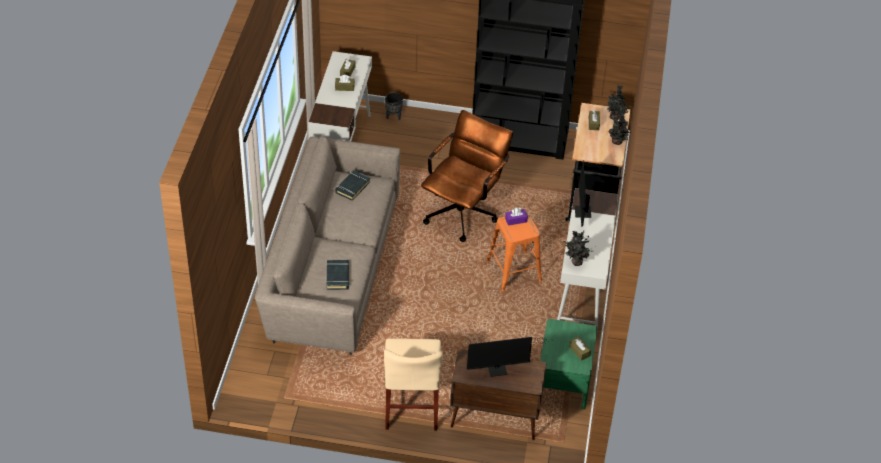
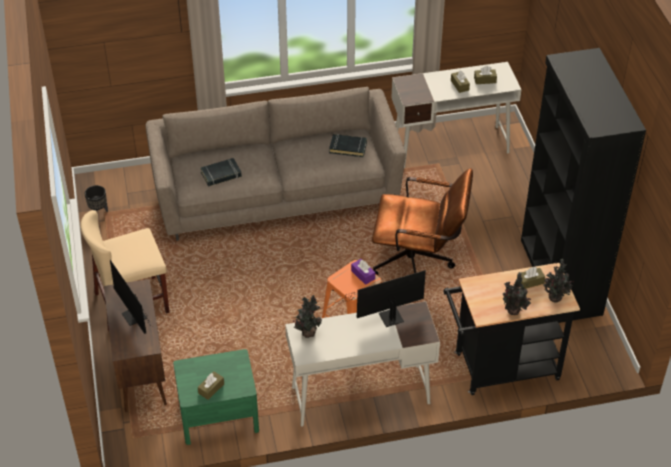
camera: 70 degrees right, 0 degrees up
black planter [385,92,403,120] -> black planter moved to [85,185,108,212]

